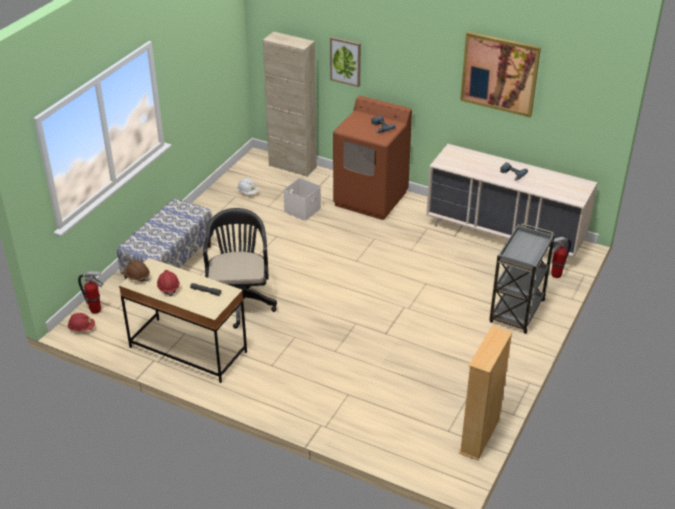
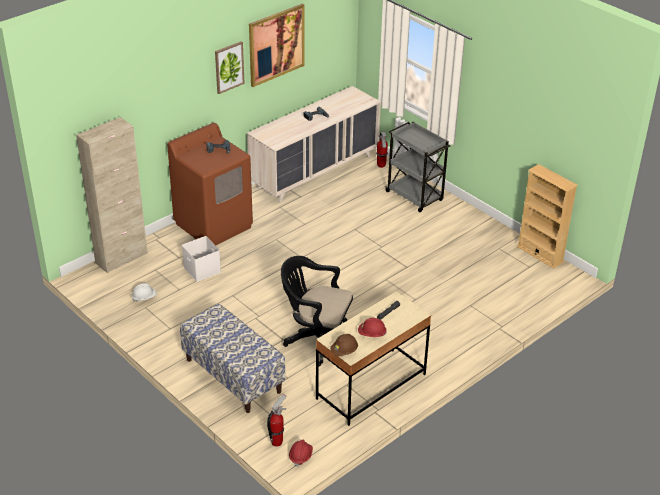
camera: 70 degrees left, 0 degrees up
picture [330,37,361,87] -> picture moved to [215,41,245,94]

